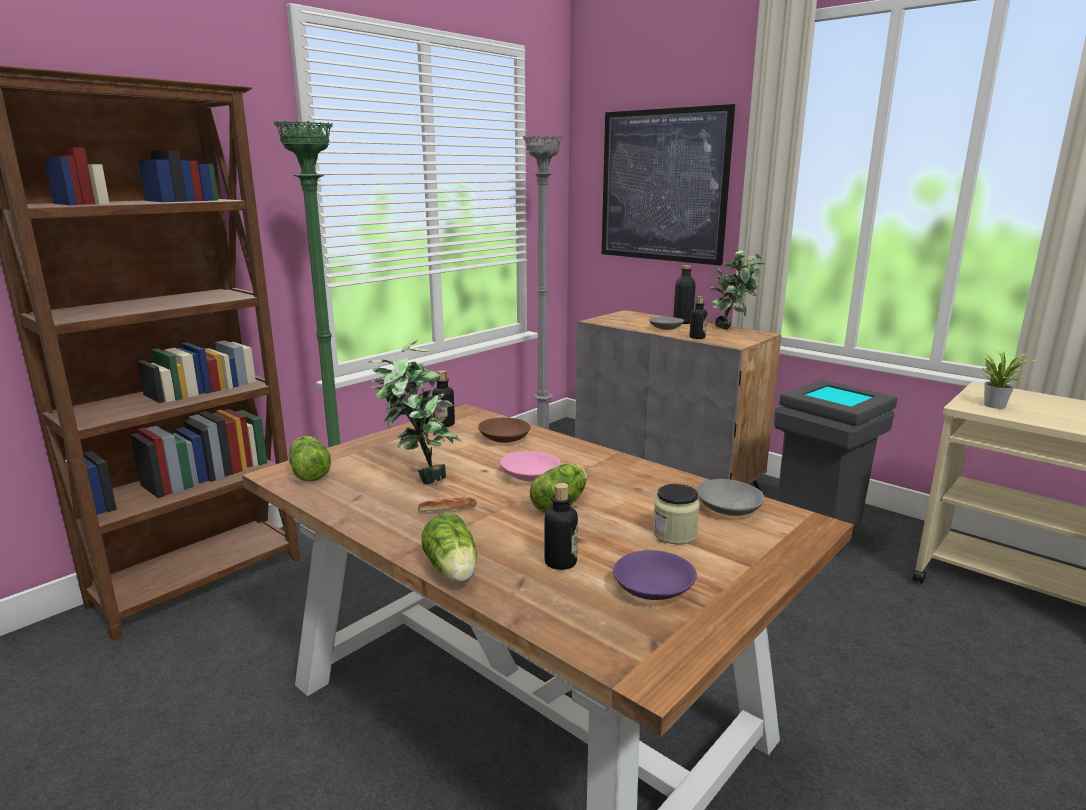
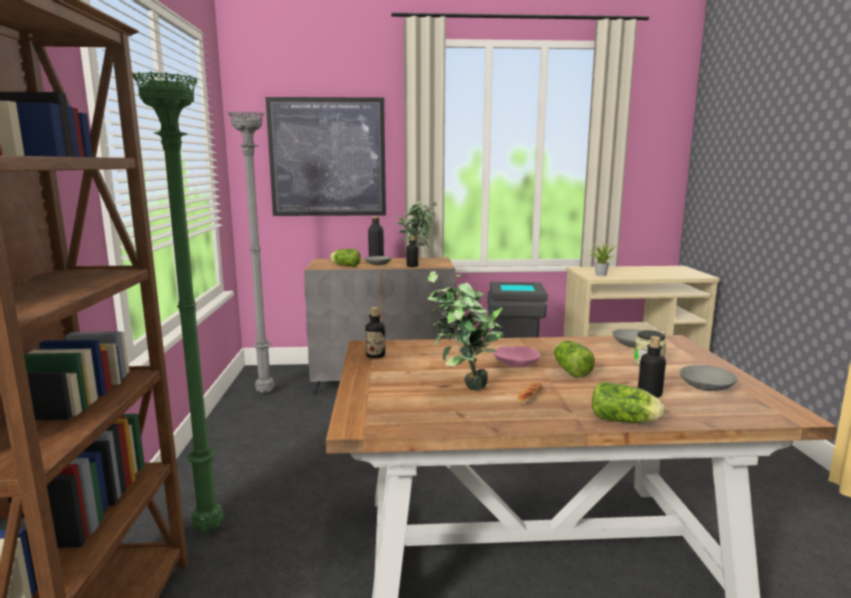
camera: 45 degrees left, 5 degrees down
lettuce [289,436,331,482] -> lettuce moved to [330,249,361,267]
brown bowl [478,418,531,443] -> none
purple bowl [613,550,697,600] -> grey bowl [680,365,737,391]

